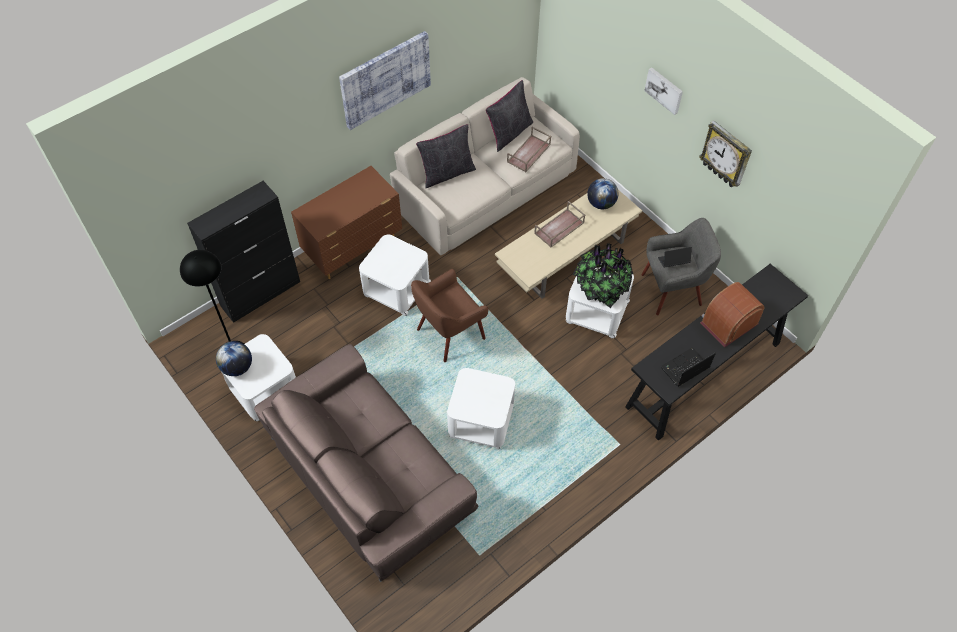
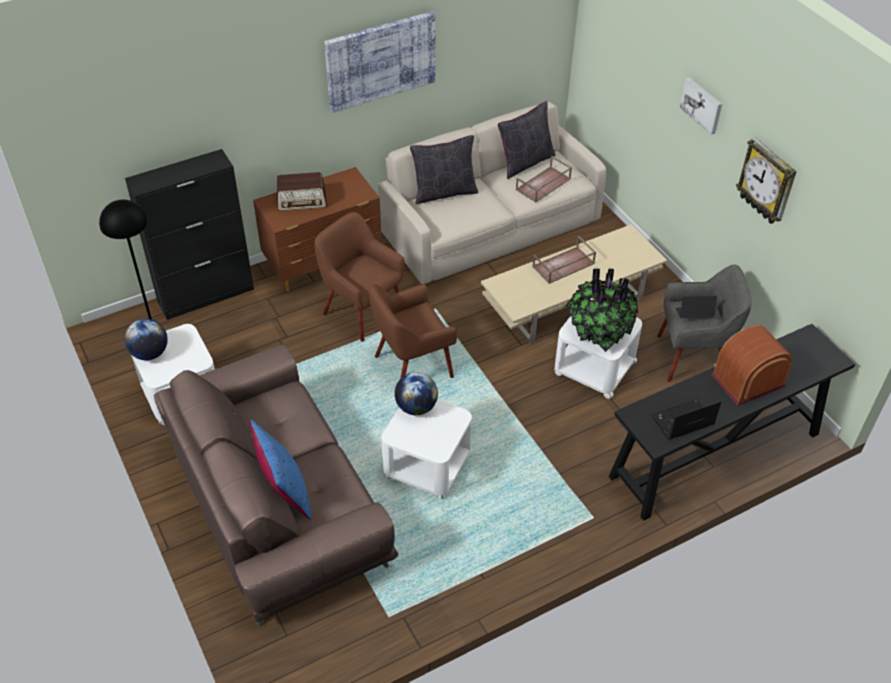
camera: 10 degrees right, 10 degrees down
white side table [359,234,431,316] -> brown armchair [314,212,405,342]
globe [587,178,619,209] -> globe moved to [395,372,438,415]
none -> blue pillow [250,420,311,520]
none -> radio [277,172,327,211]

